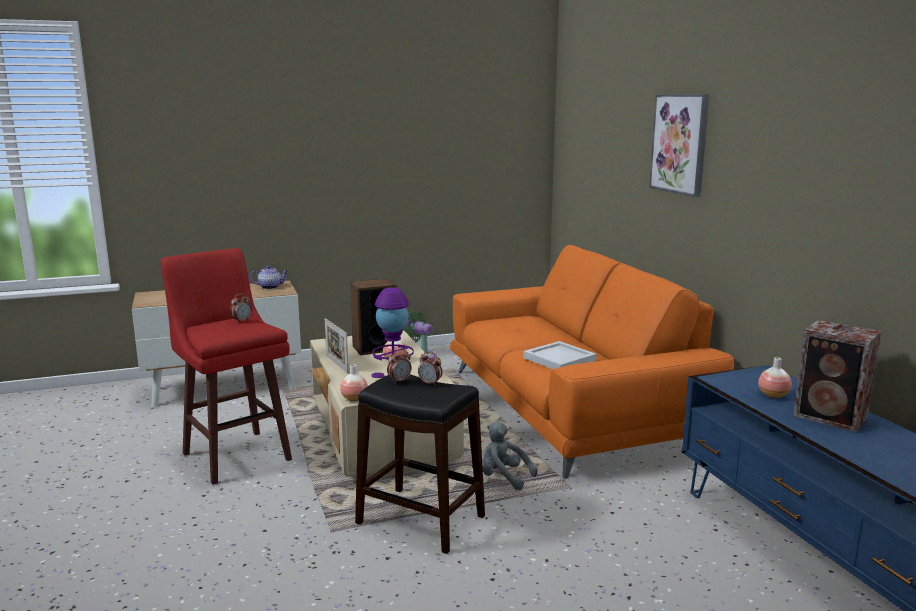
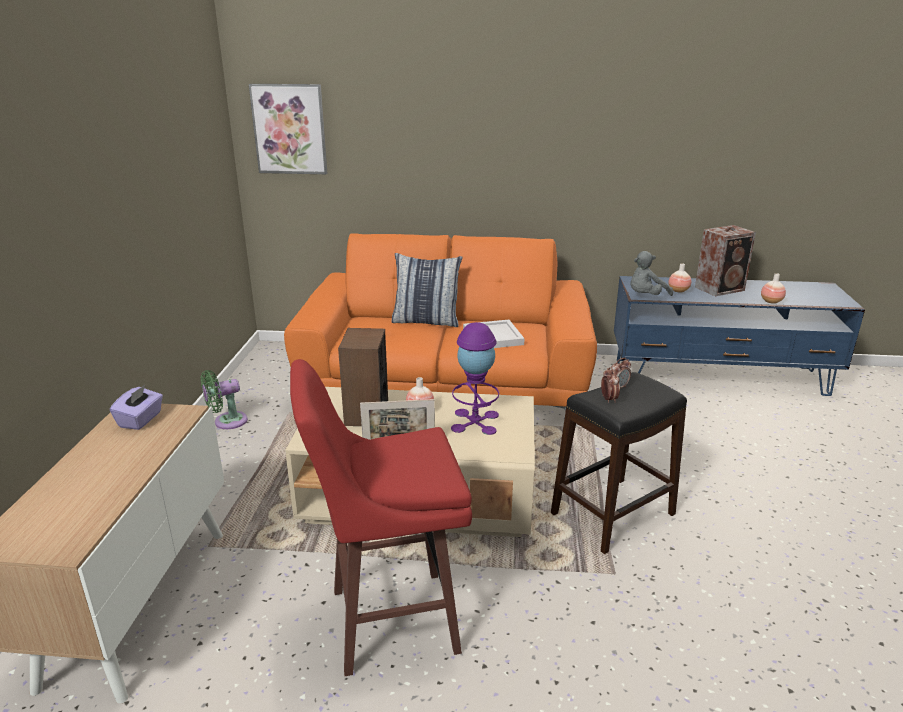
camera: 65 degrees left, 10 degrees up
alarm clock [230,293,252,323] -> none
teapot [250,265,288,289] -> purple tissue box [110,385,163,430]
vase [340,365,368,401] -> vase moved to [761,273,786,304]
grey plush toy [483,421,537,490] -> grey plush toy moved to [630,251,673,296]
picture [649,94,709,197] -> picture moved to [249,84,327,174]
none -> pillow [391,253,463,327]

